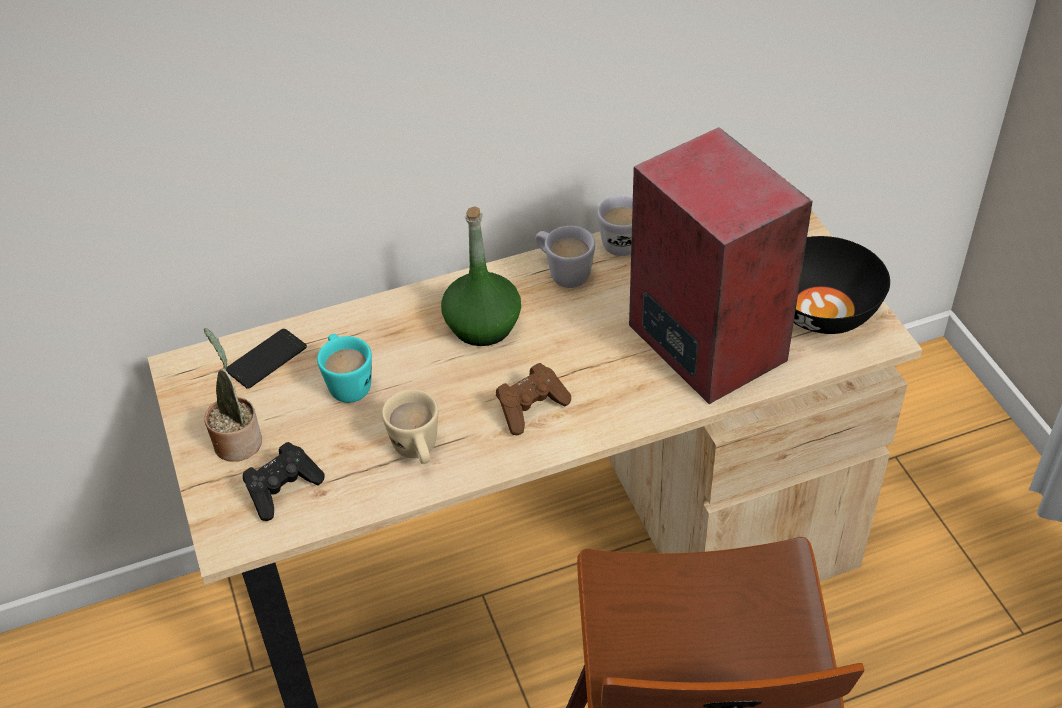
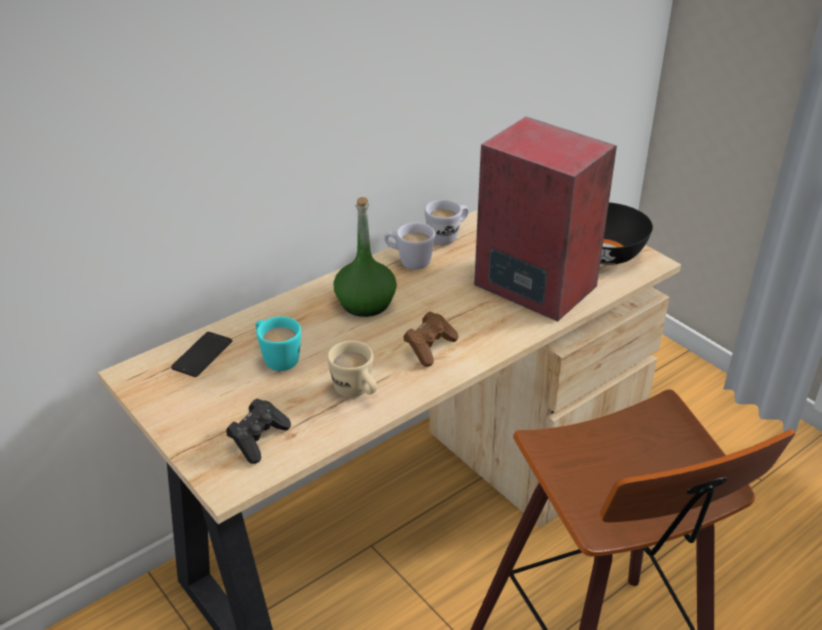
camera: 20 degrees left, 10 degrees down
potted plant [204,328,262,462] -> none

